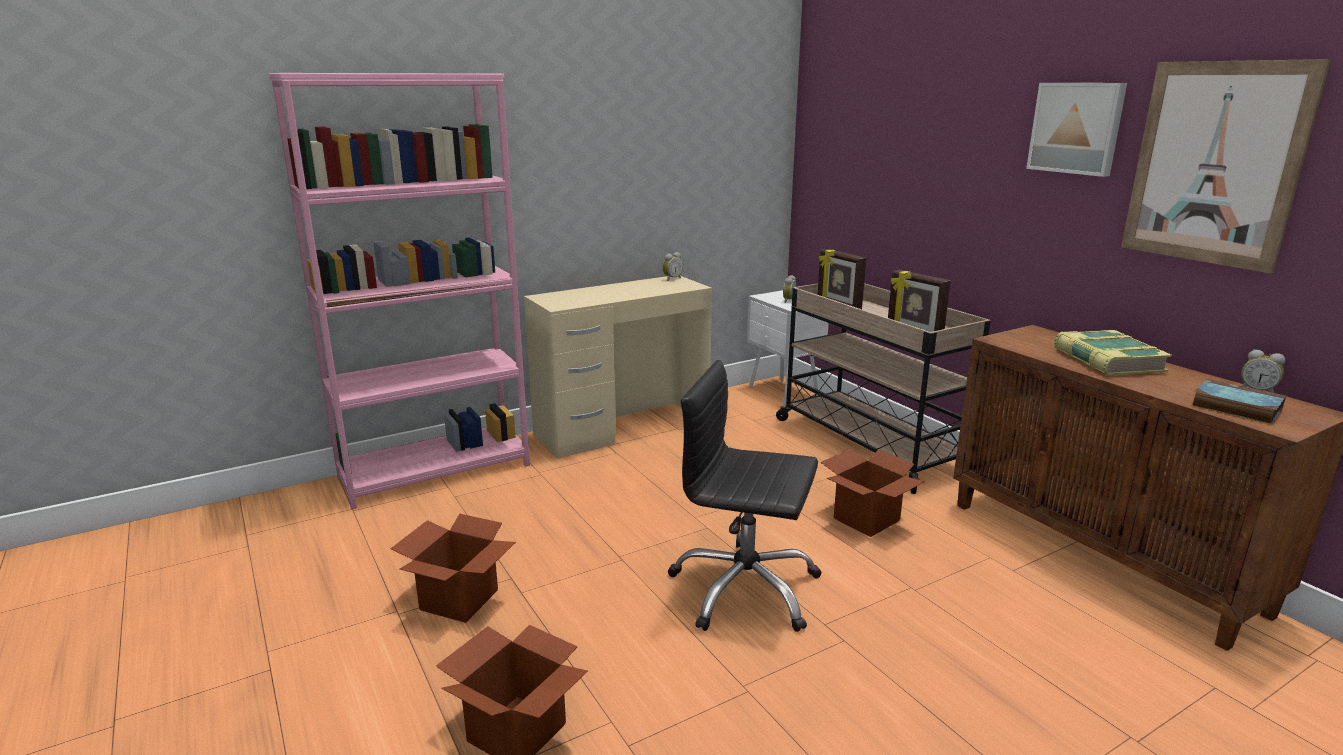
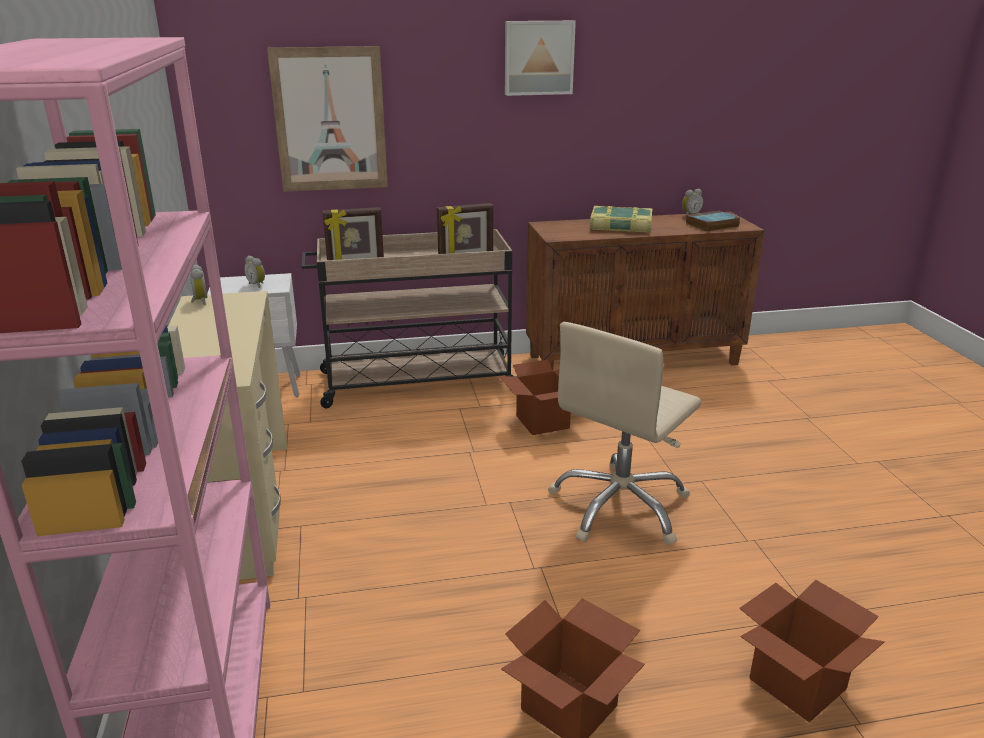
camera: 70 degrees left, 5 degrees up
black office chair [668,360,822,632] -> beige office chair [548,322,701,545]
picture [1121,59,1331,274] -> picture moved to [267,46,388,192]

